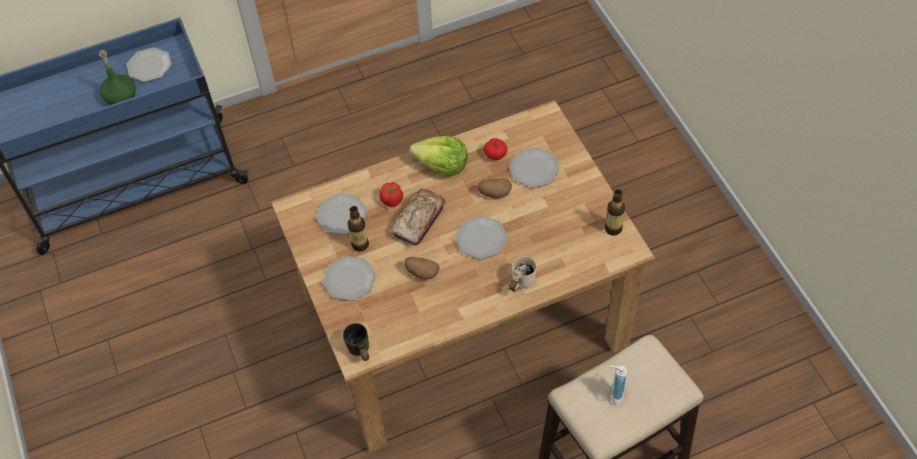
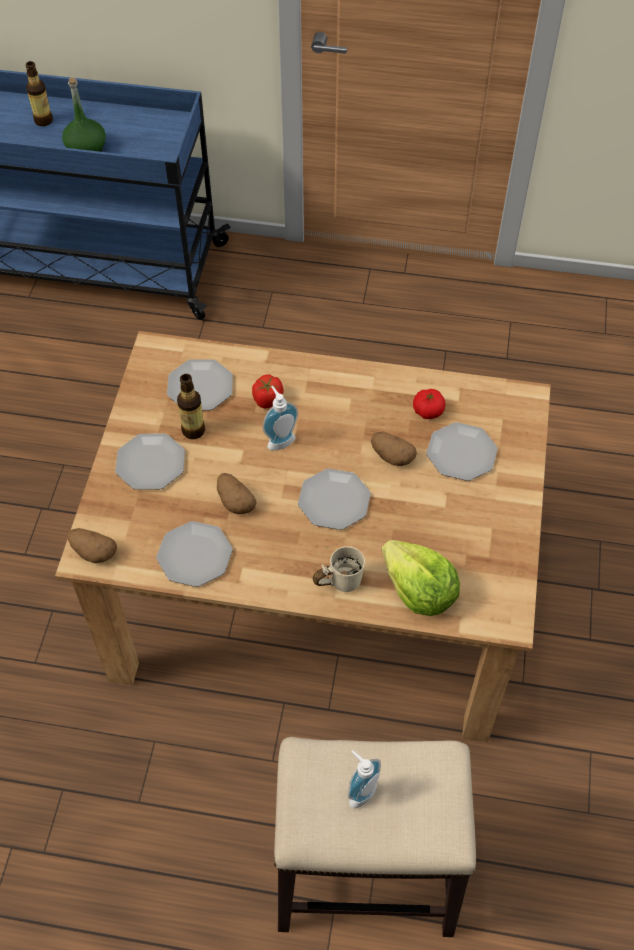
camera: 30 degrees right, 0 degrees up
plate [126,47,172,82] -> plate moved to [156,521,233,587]
grey mug [343,323,369,361] -> potato [67,528,117,563]
bread [391,189,445,245] -> soap dispenser [262,386,298,451]
lettuce [409,136,468,176] -> lettuce moved to [382,540,460,616]
bottle [605,189,625,236] -> bottle moved to [25,61,53,126]

